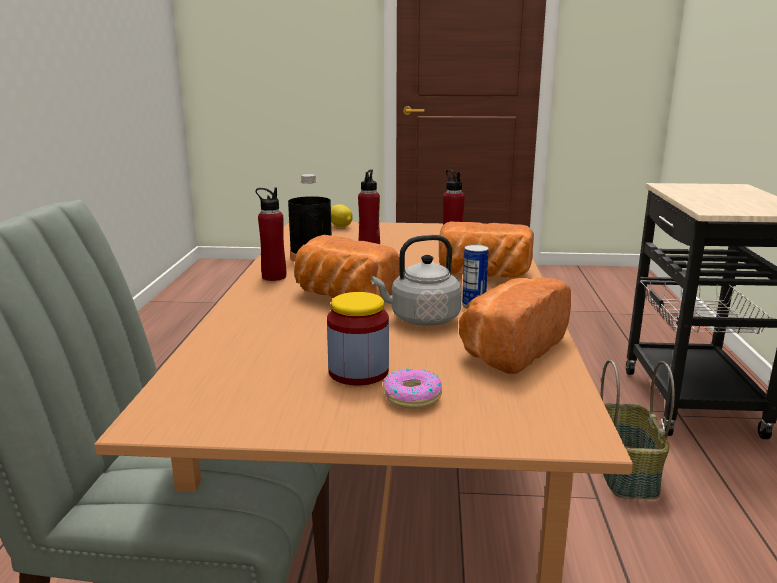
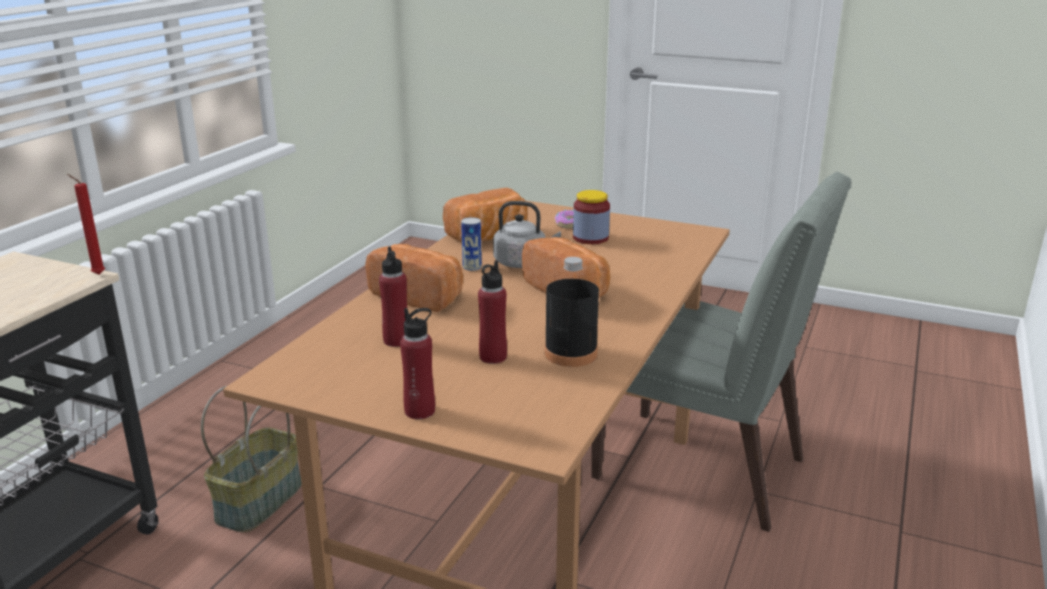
camera: 160 degrees left, 5 degrees up
red bottle [255,188,286,281] -> red bottle moved to [400,308,435,419]
lemon [331,204,353,227] -> none
none -> red candle [67,174,105,275]

